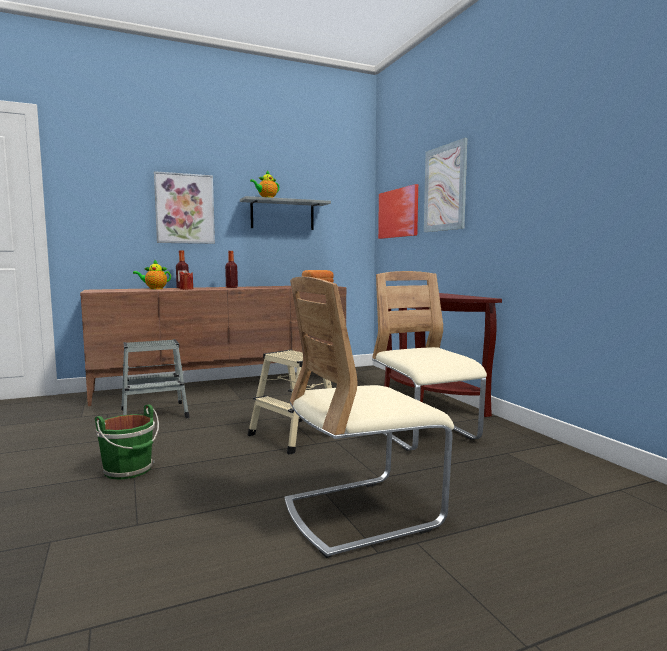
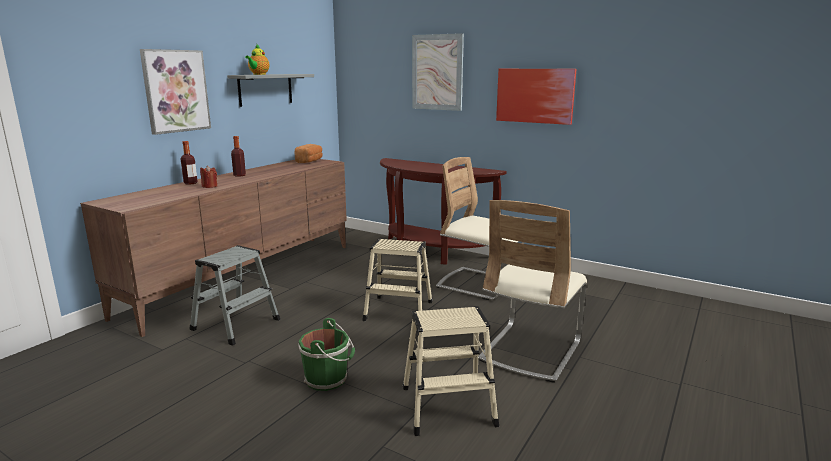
camera: 35 degrees left, 10 degrees up
teapot [133,259,171,289] -> none
picture [378,184,418,239] -> picture moved to [496,69,576,125]
none -> beige step ladder [403,306,499,436]

